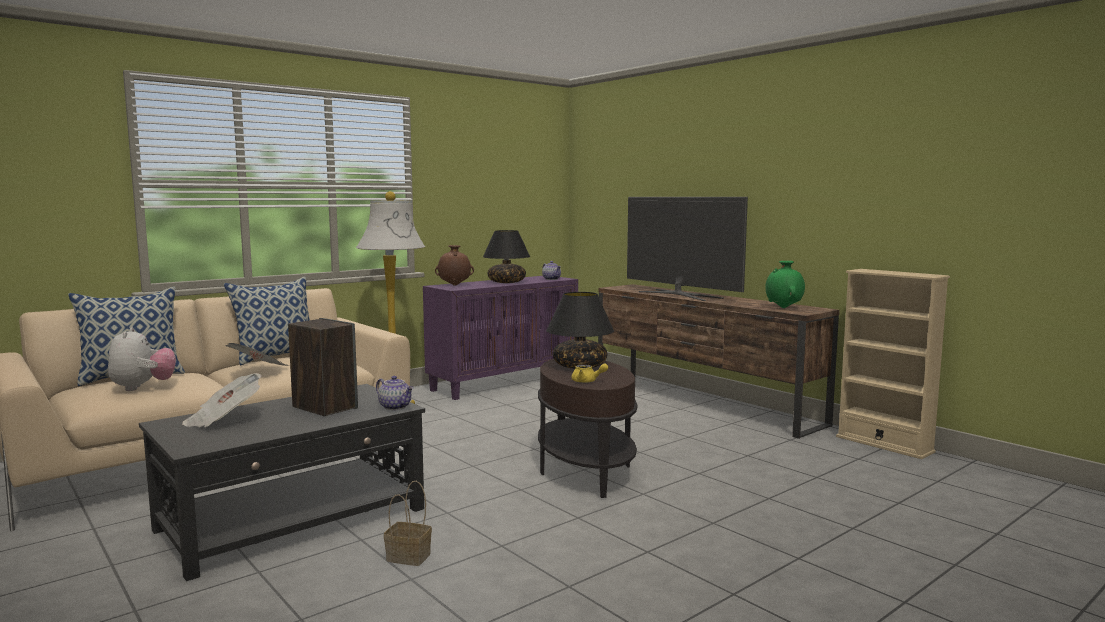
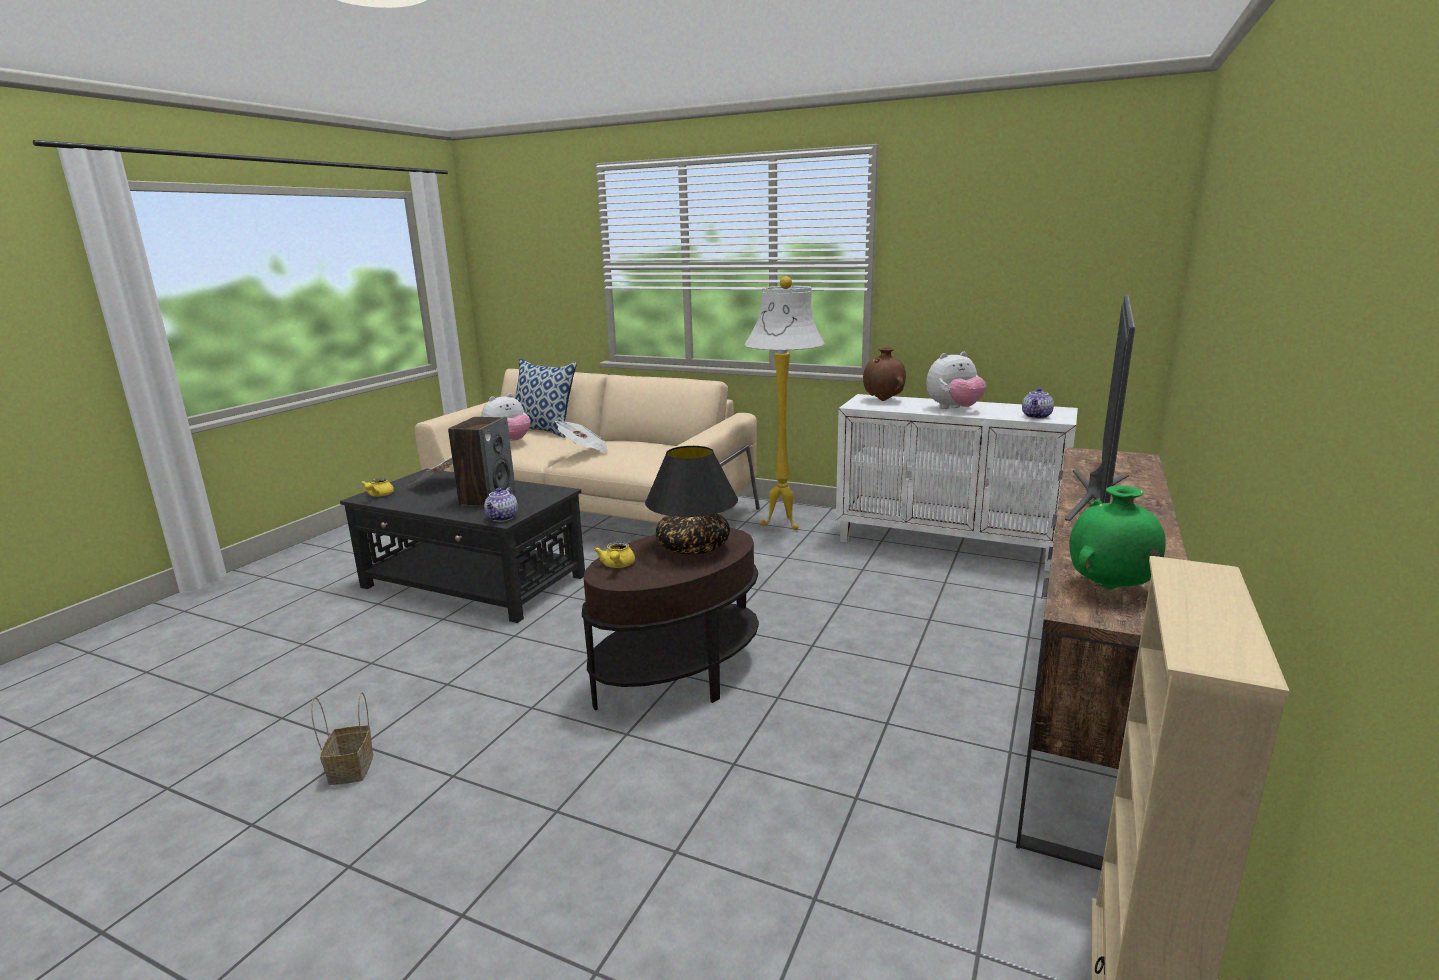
camera: 65 degrees right, 10 degrees up
pillow [224,277,310,365] -> none
basket [384,481,432,566] -> basket moved to [311,692,373,785]
purple cabinet [423,276,578,400] -> white cabinet [836,394,1078,571]
black table lamp [483,230,530,283] -> plush toy [926,352,986,409]
none -> yellow teapot [361,478,394,497]

